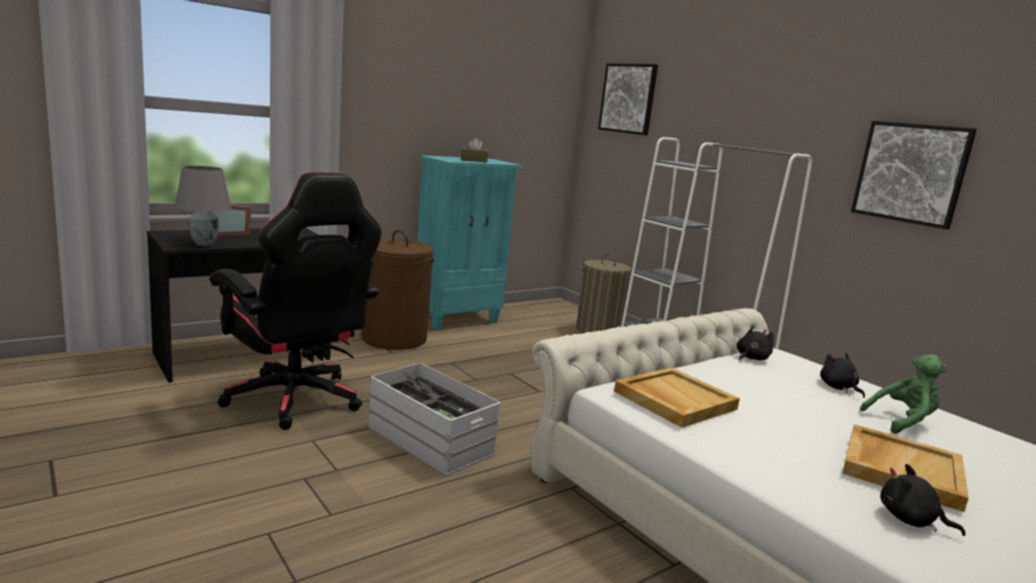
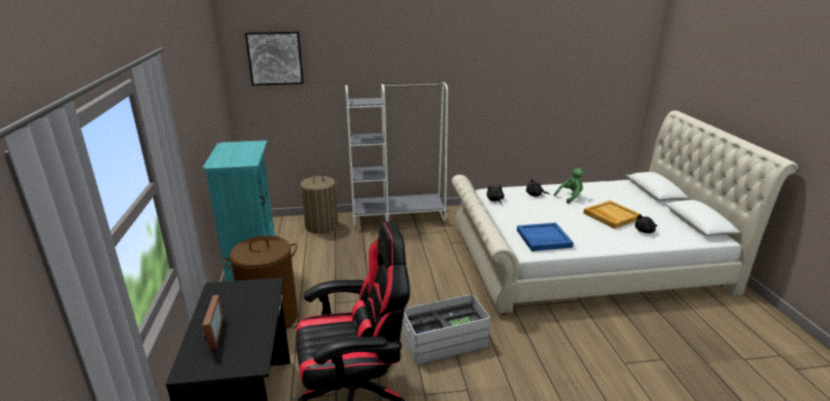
camera: 60 degrees left, 10 degrees up
grey table lamp [175,166,231,246] -> none
brown tissue box [461,138,488,163] -> none
beige tray [614,367,740,428] -> blue tray [517,223,573,251]
picture [851,121,977,230] -> none
green plush toy [860,354,948,434] -> green plush toy turned 45 degrees clockwise [554,168,584,204]

